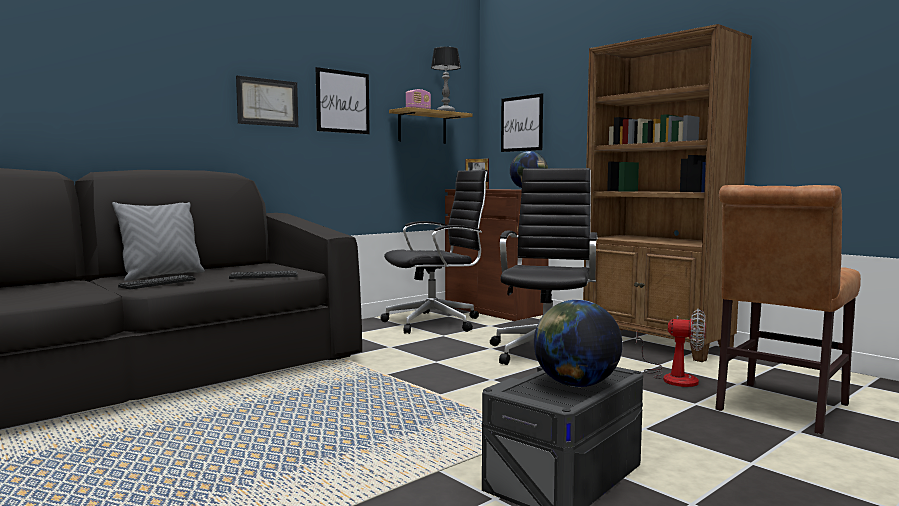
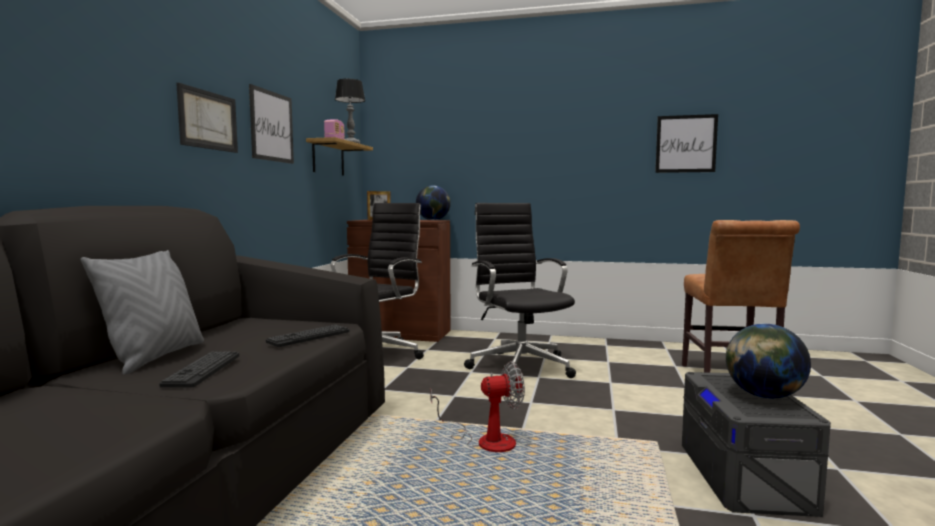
camera: 35 degrees left, 0 degrees up
picture [501,93,543,152] -> picture moved to [655,114,718,173]
brown bookcase [583,24,752,362] -> none
fan [636,309,706,387] -> fan moved to [430,361,525,452]

